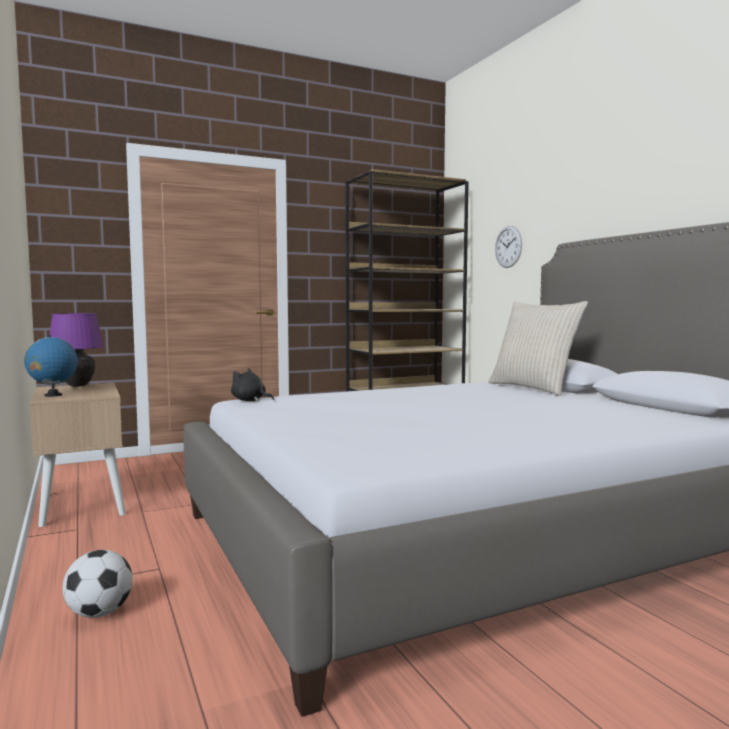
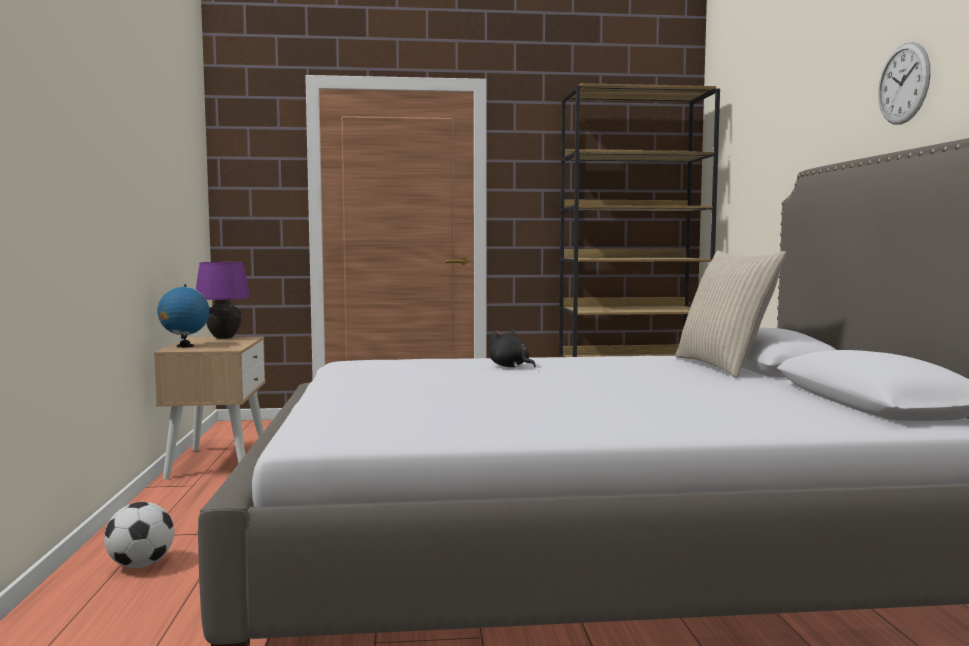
camera: 20 degrees right, 0 degrees up
black plush toy [231,368,274,401] -> black plush toy moved to [489,329,536,368]
wall clock [495,226,522,268] -> wall clock moved to [878,42,930,125]

